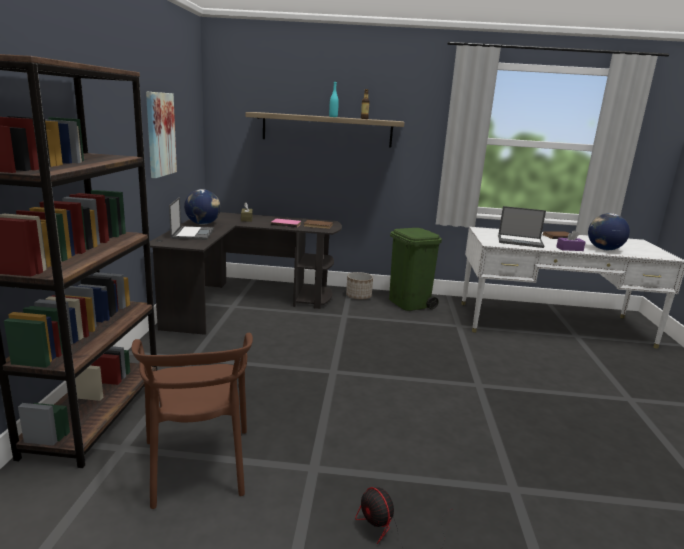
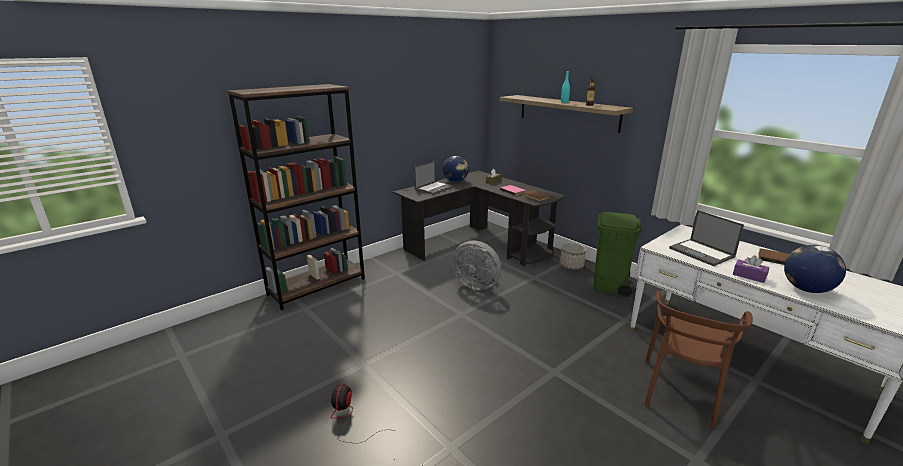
camera: 45 degrees right, 5 degrees up
brown chair [131,333,253,509] -> brown chair moved to [644,291,753,429]
picture [146,92,177,178] -> none
none -> grey fan [452,241,501,290]

